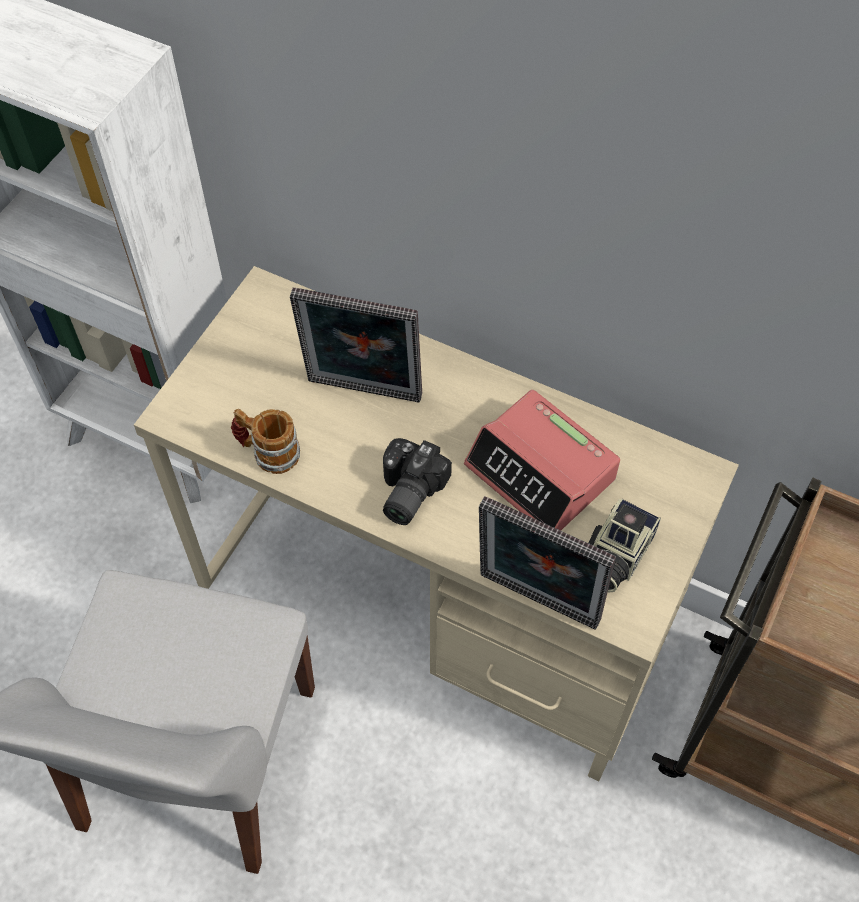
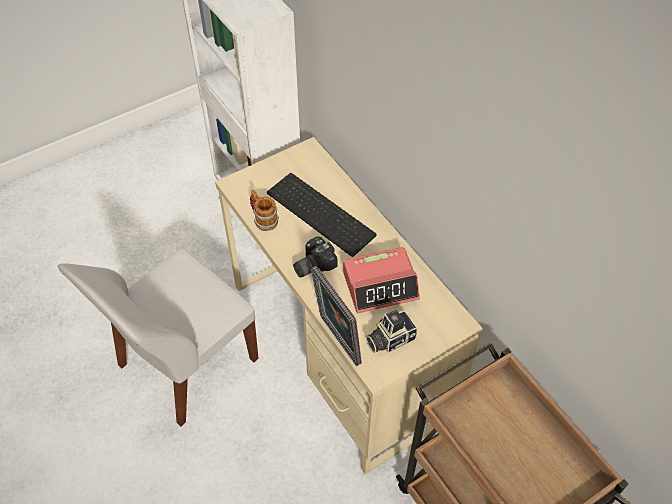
camera: 30 degrees right, 5 degrees down
picture frame [290,288,422,402] -> keyboard [267,173,377,257]
alarm clock [464,390,620,531] -> alarm clock turned 90 degrees counterclockwise [343,247,420,313]

